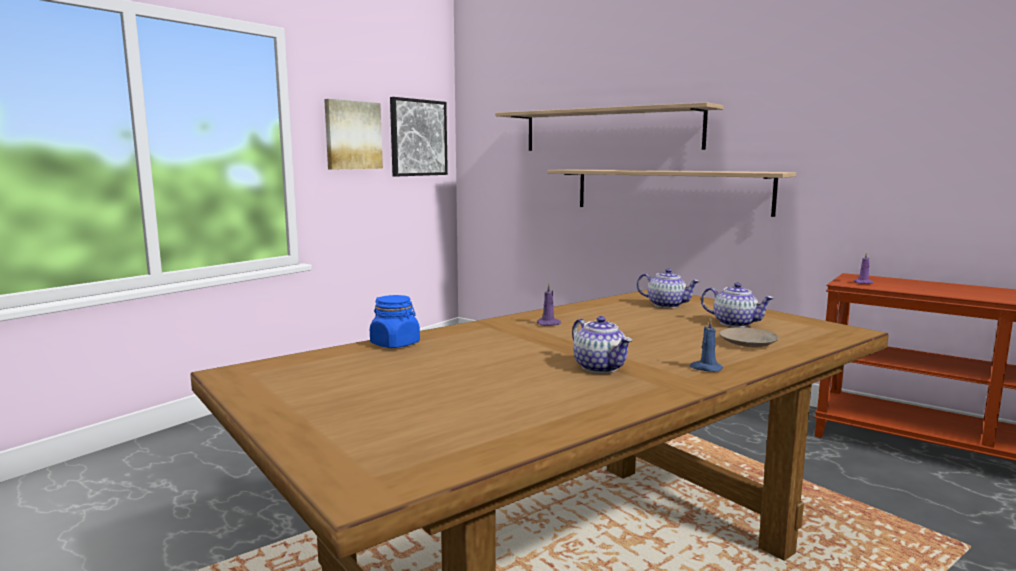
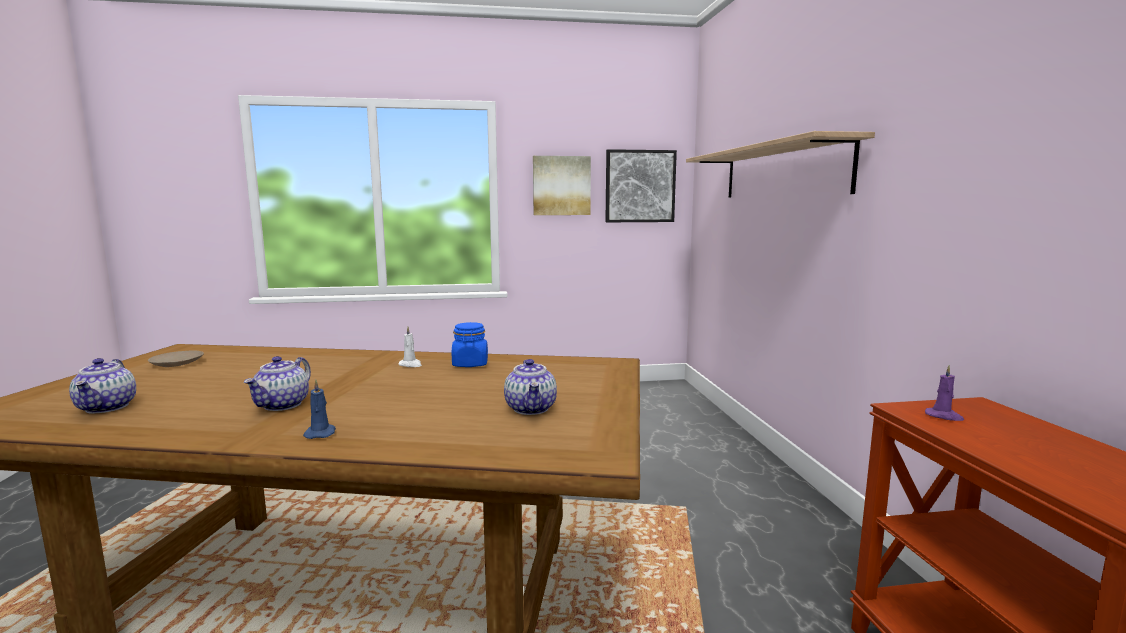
camera: 45 degrees right, 0 degrees up
blue jar [370,295,420,348] -> blue jar moved to [452,322,488,367]
purple candle [536,284,561,326] -> white candle [398,327,422,367]
shelf [548,169,796,217] -> none
teapot [637,268,700,308] -> teapot moved to [69,358,136,414]
beige plate [719,327,779,348] -> beige plate moved to [148,351,204,367]

